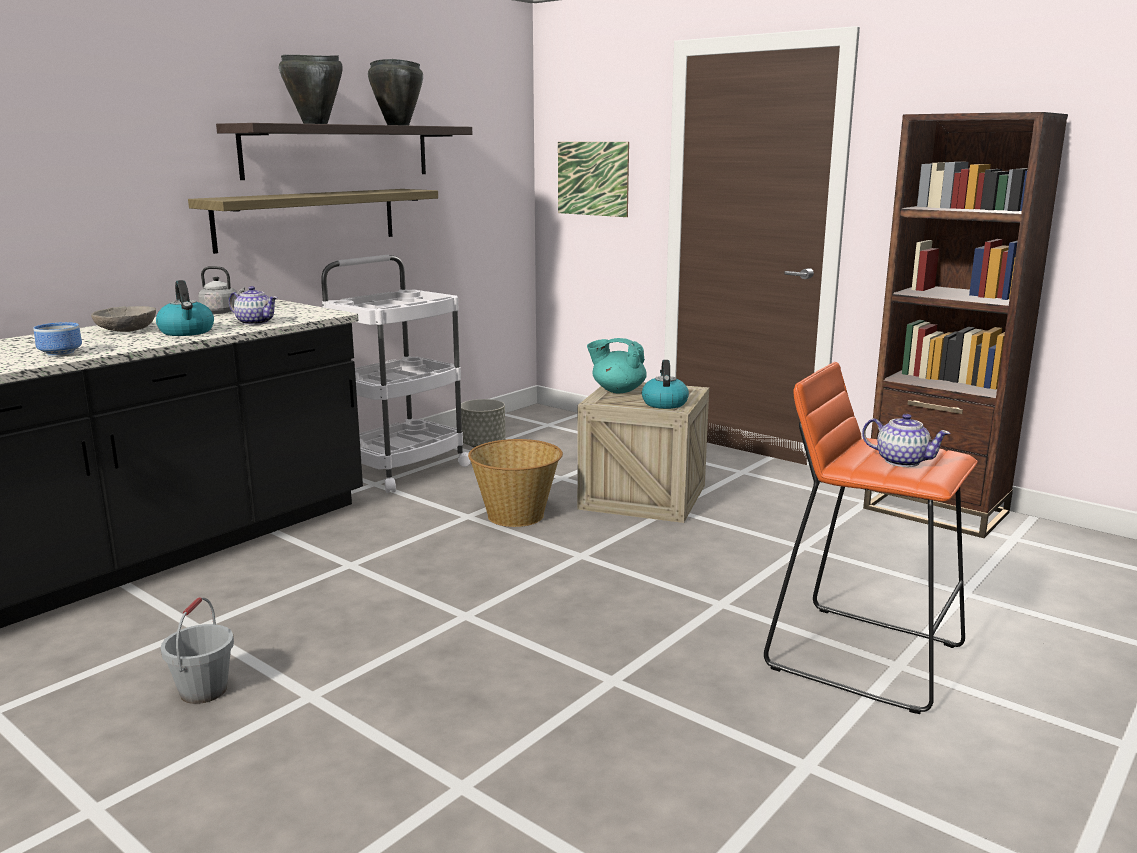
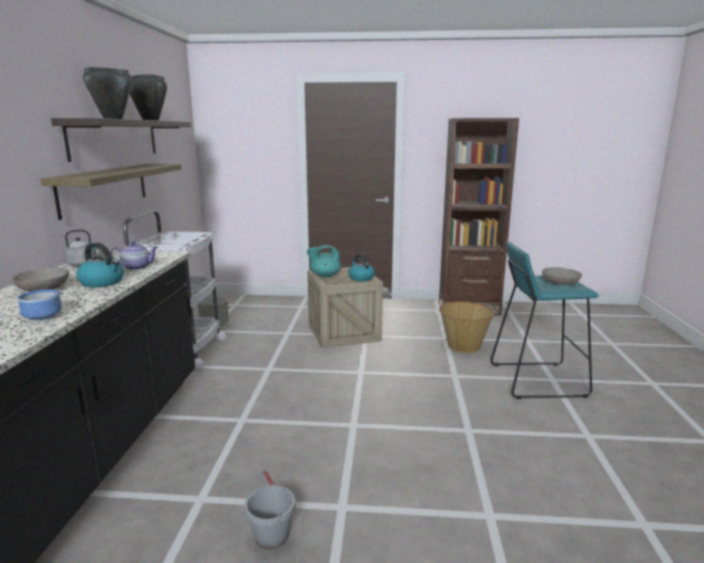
camera: 35 degrees left, 0 degrees up
basket [468,439,563,527] -> basket moved to [439,302,495,353]
picture [558,142,629,217] -> none
orange stool [764,362,978,714] -> turquoise stool [491,242,599,399]
teapot [862,414,950,467] -> grey bowl [542,267,582,285]

